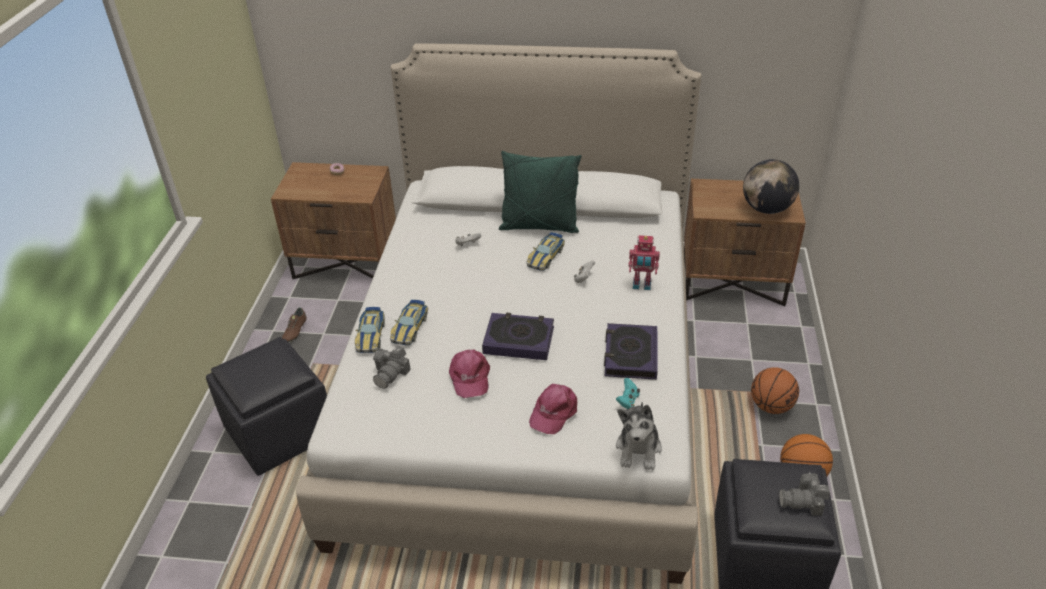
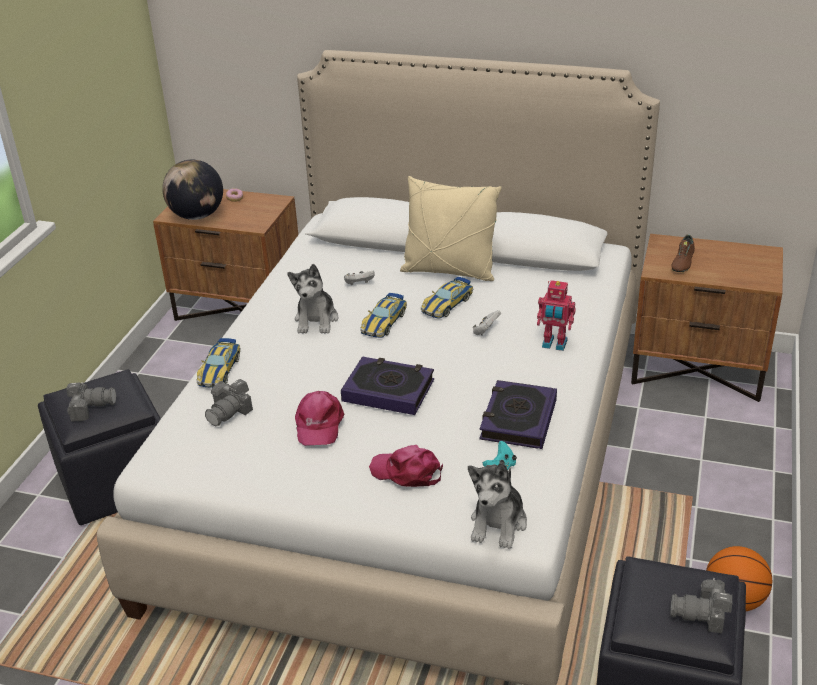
camera: 10 degrees right, 5 degrees down
brown shoe [282,307,307,342] -> brown shoe moved to [671,234,695,273]
toy car [390,300,428,345] -> toy car moved to [360,293,407,338]
green pillow [499,151,582,233] -> beige pillow [400,176,502,281]
pink cap [529,384,577,434] -> pink cap turned 75 degrees clockwise [369,445,443,487]
globe [743,159,799,214] -> globe moved to [162,160,223,220]
basketball [751,367,799,414] -> none
none -> camera [66,382,116,422]
none -> plush toy [287,264,338,334]

